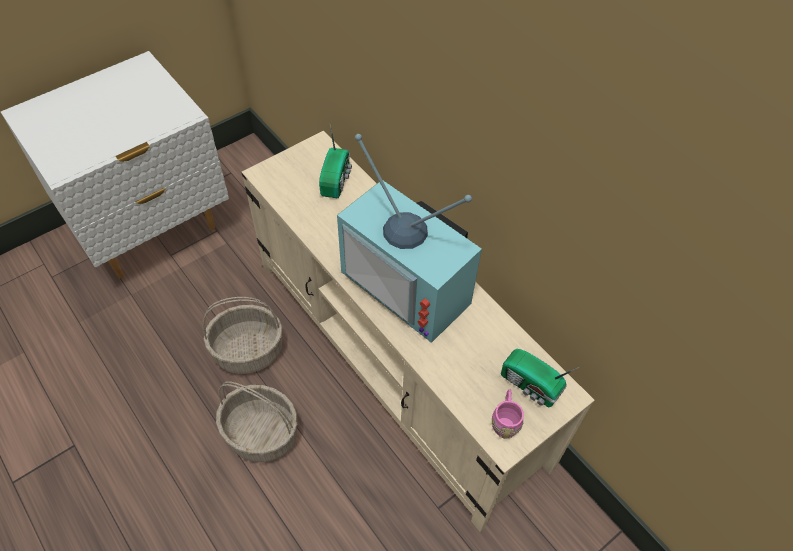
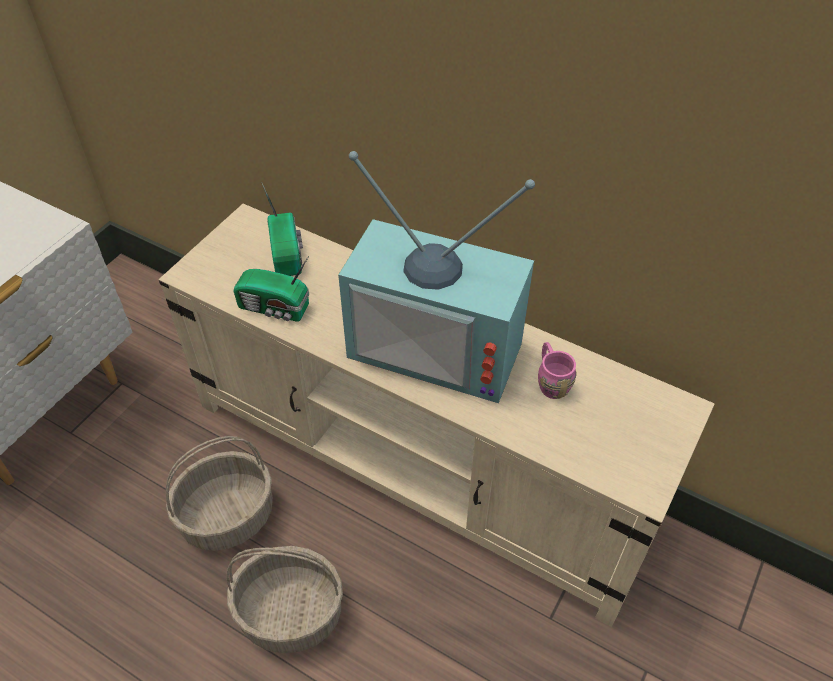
camera: 20 degrees left, 5 degrees down
pink mug [492,389,524,439] -> pink mug moved to [538,342,577,399]
radio [501,349,580,407] -> radio moved to [234,256,309,322]

